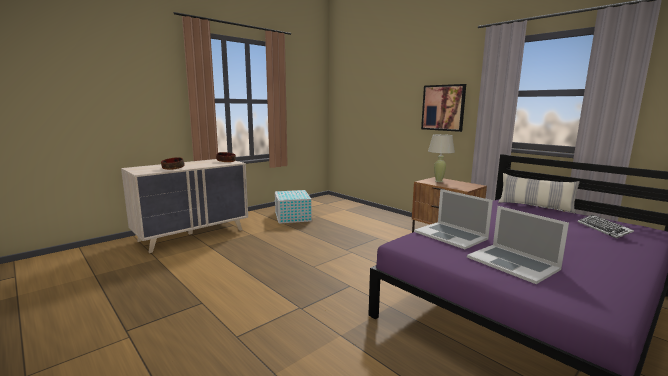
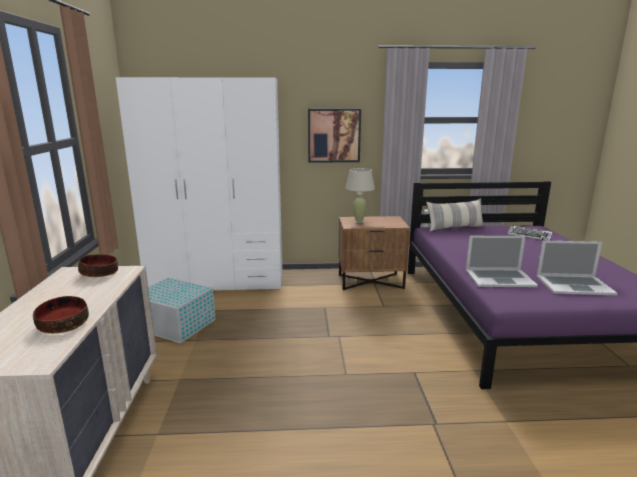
camera: 50 degrees left, 5 degrees up
none -> white wardrobe [116,77,282,290]

